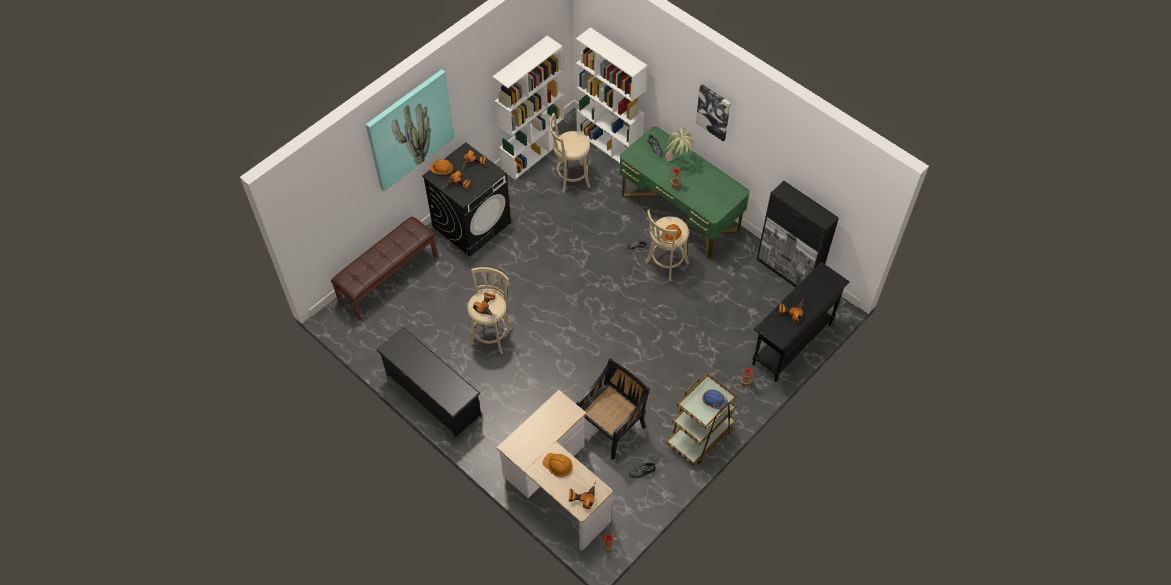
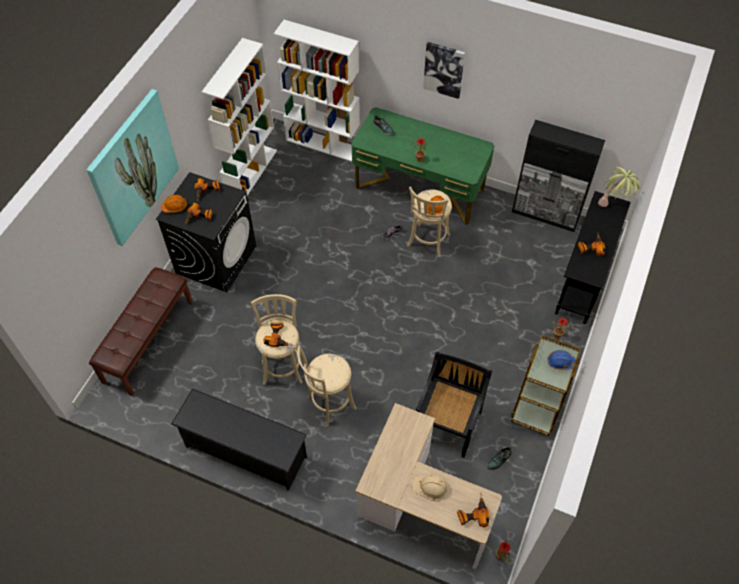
camera: 20 degrees left, 0 degrees up
orange hard hat [542,453,573,477] -> beige hard hat [413,474,449,501]
beige stool [549,113,590,193] -> beige stool moved to [297,345,356,426]
potted plant [665,127,694,161] -> potted plant moved to [598,167,640,207]

